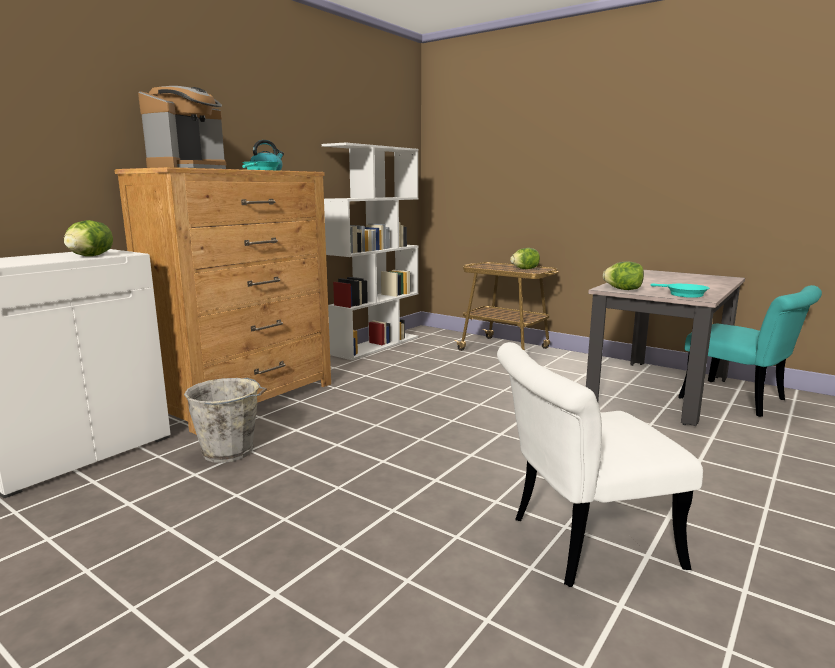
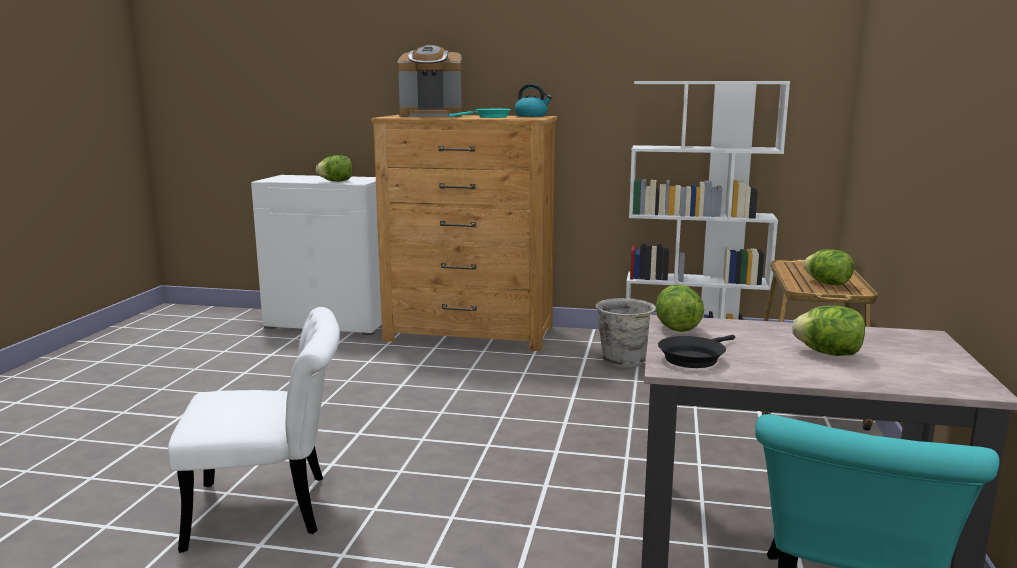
camera: 65 degrees right, 0 degrees up
grey bucket [184,378,267,463] -> grey bucket moved to [596,298,656,368]
white chair [497,342,703,587] -> white chair turned 120 degrees clockwise [168,307,340,553]
turquoise frying pan [651,283,709,298] -> black frying pan [658,335,735,368]
none -> lettuce [792,306,865,356]

